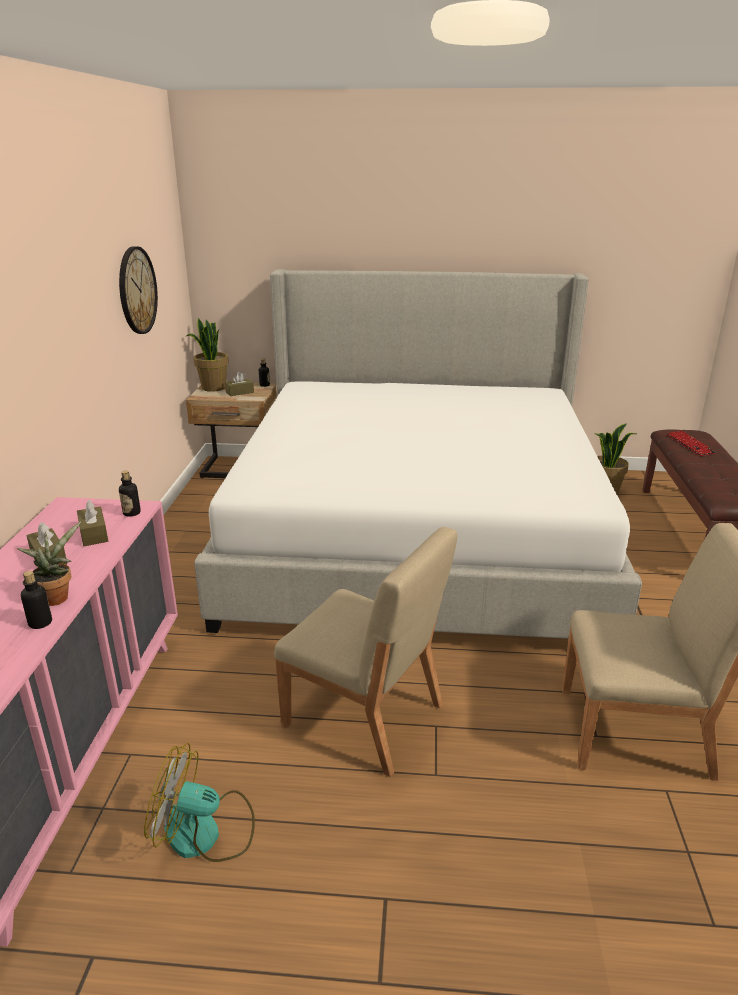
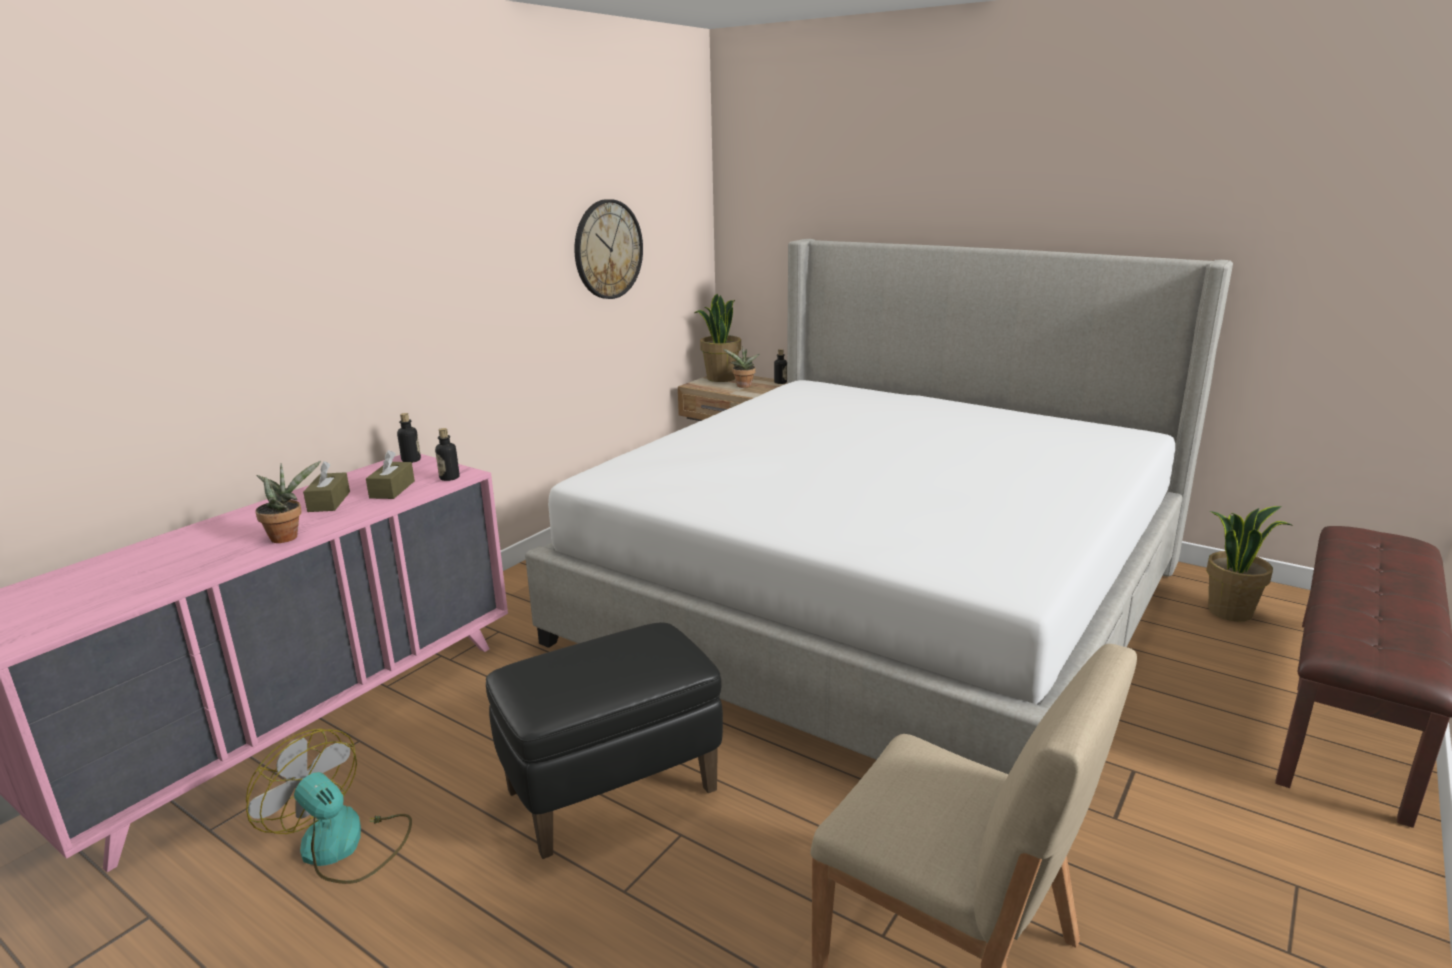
camera: 30 degrees right, 5 degrees down
bottle [21,571,52,629] -> bottle moved to [397,413,421,463]
brown tissue box [225,372,254,396] -> potted plant [723,346,760,388]
beige chair [274,527,457,777] -> black ottoman [486,622,723,859]
keyboard [667,431,716,456] -> none

